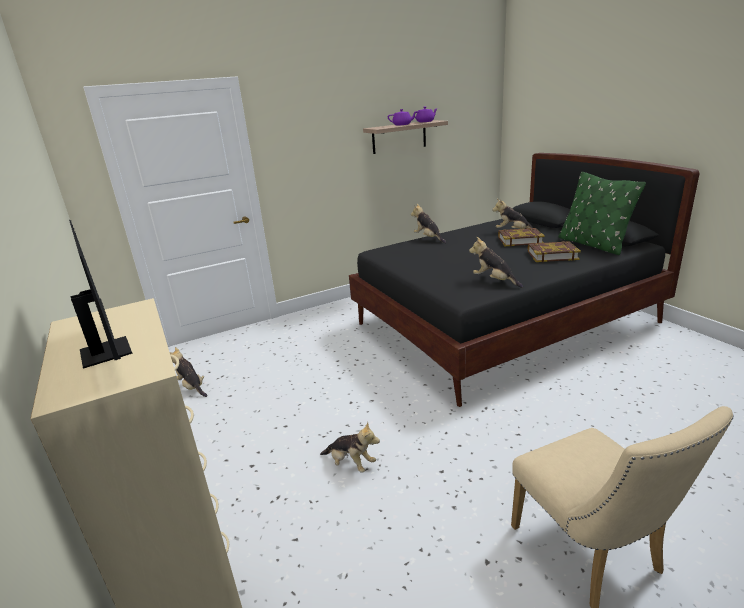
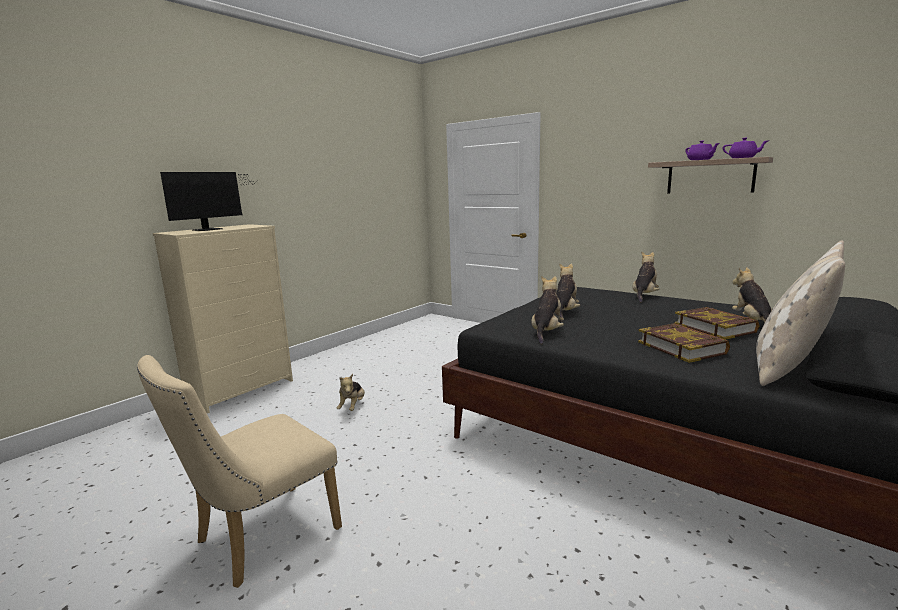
camera: 65 degrees right, 10 degrees down
plush toy [170,347,207,397] -> plush toy moved to [556,263,580,322]
green pillow [558,172,646,255] -> beige pillow [756,240,845,386]

